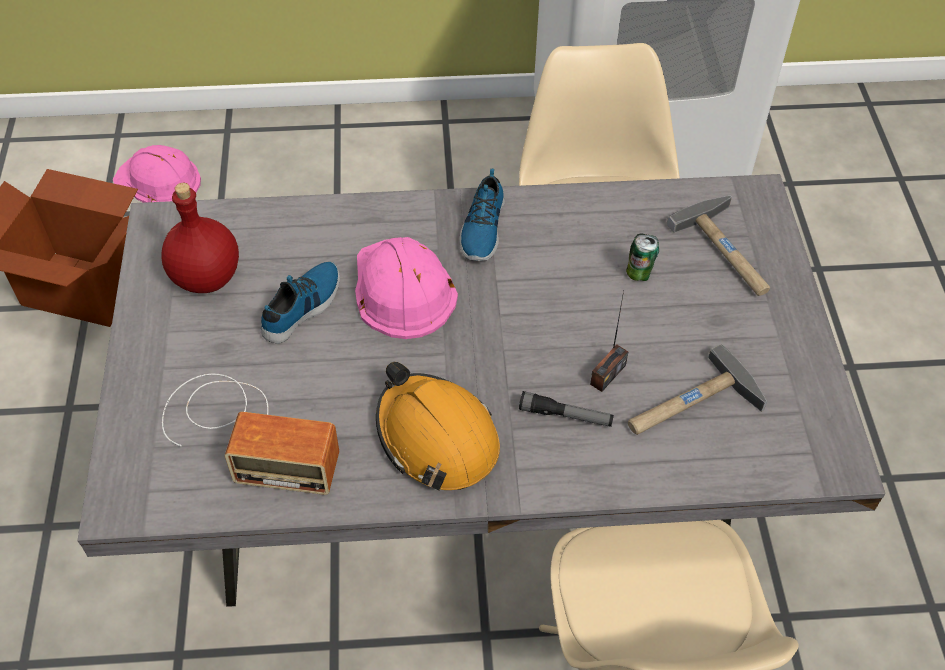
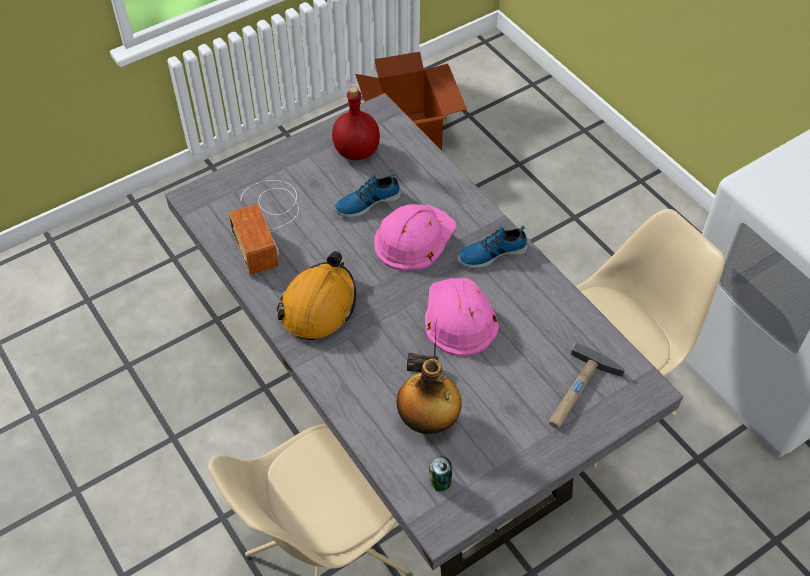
camera: 60 degrees right, 0 degrees up
pink hard hat [113,145,201,203] -> pink hard hat moved to [425,278,499,356]
shoe [261,262,340,343] -> shoe turned 150 degrees clockwise [334,172,401,217]
flashlight [519,391,614,427] -> none
can [626,234,659,281] -> can moved to [429,456,452,492]
hammer [628,344,767,435] -> bottle [397,359,462,434]

